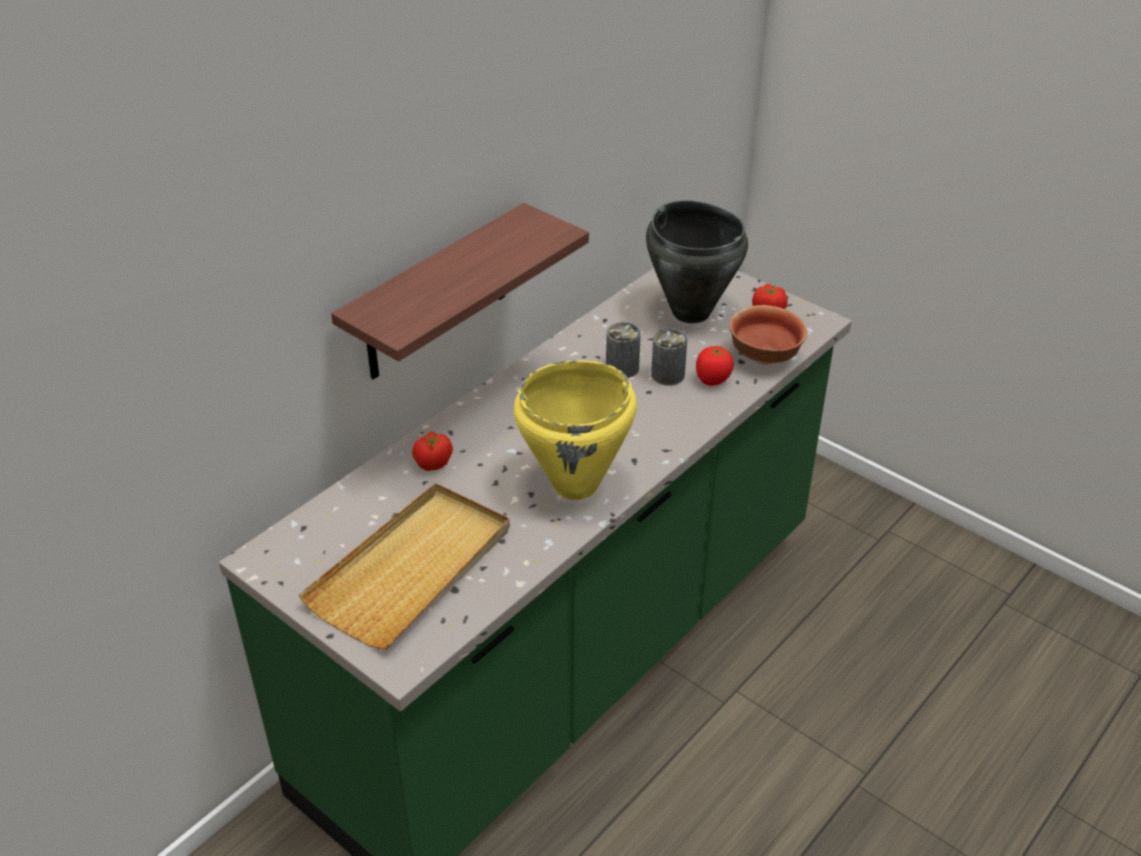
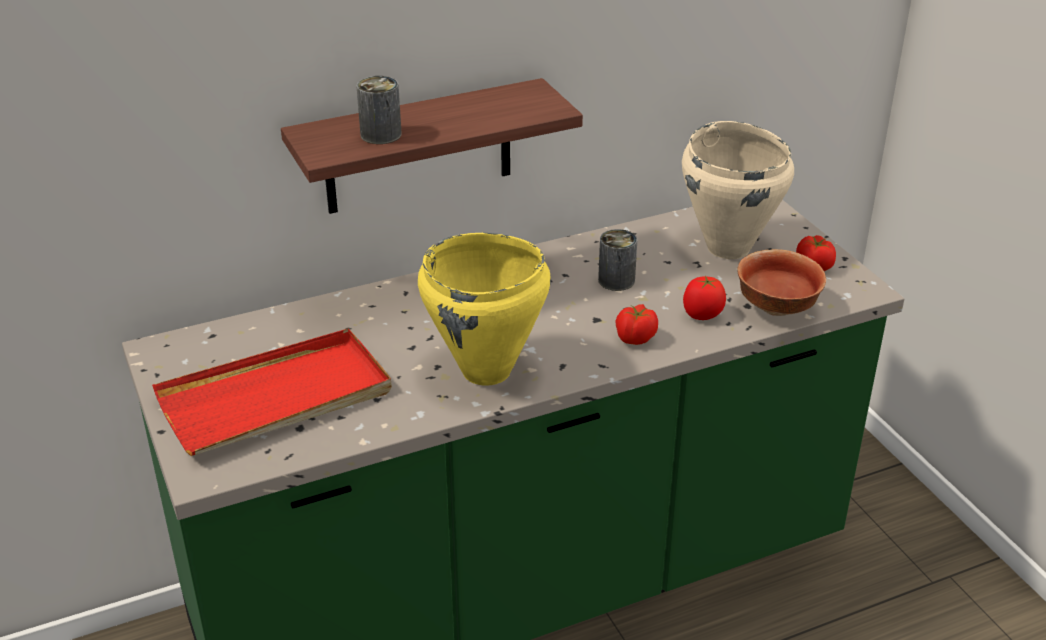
camera: 25 degrees right, 5 degrees down
beige tray [299,483,510,650] -> red tray [152,328,392,456]
tomato [412,431,453,471] -> tomato moved to [616,304,658,345]
black cooking pot [646,200,748,323] -> beige cooking pot [682,121,794,259]
can [651,329,687,386] -> can moved to [356,76,402,144]

